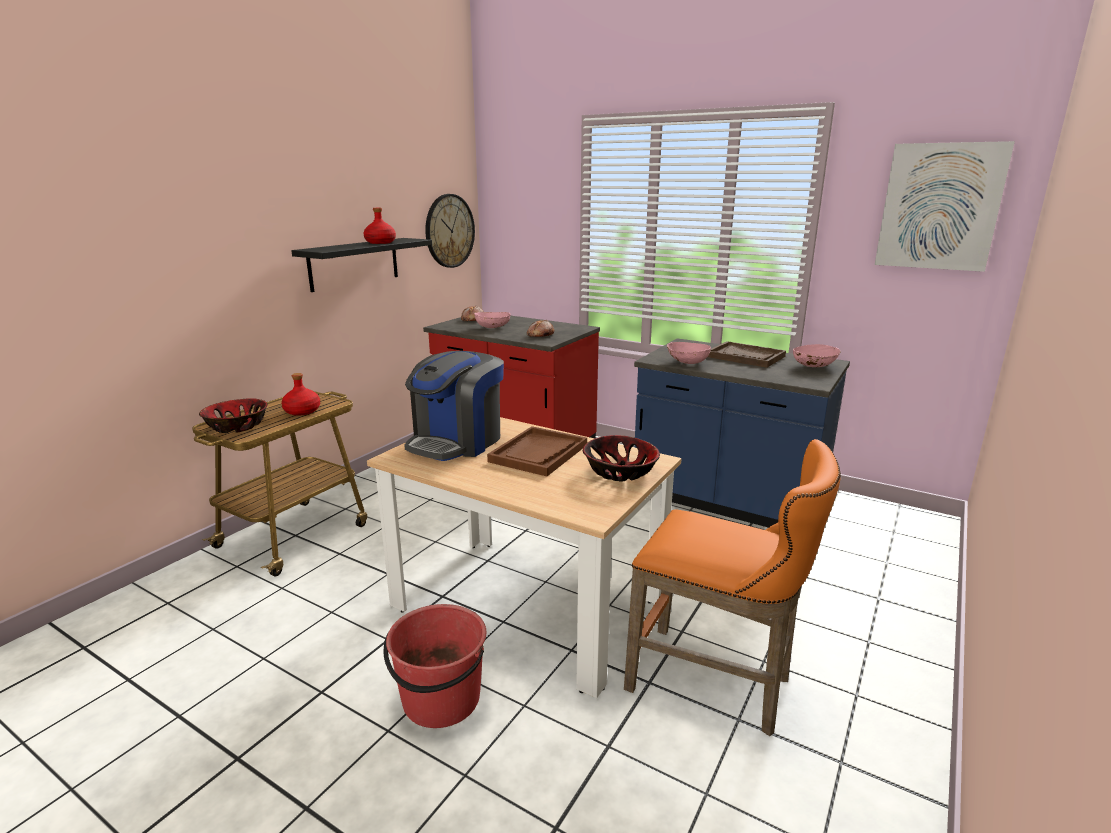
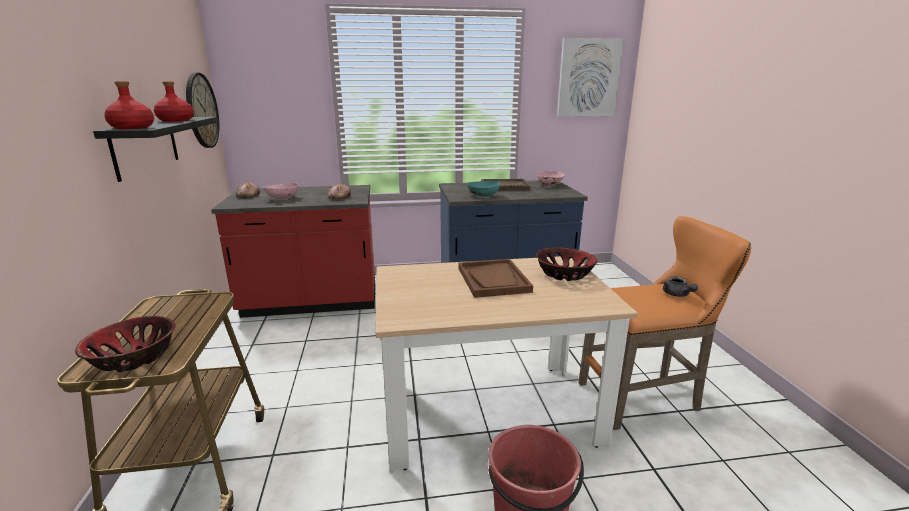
camera: 40 degrees left, 0 degrees up
red bottle [281,373,320,416] -> red bottle moved to [104,81,154,129]
coffee machine [404,351,504,461] -> none
pink bowl [667,342,711,364] -> turquoise bowl [467,181,500,197]
none -> grey teapot [663,277,698,297]

